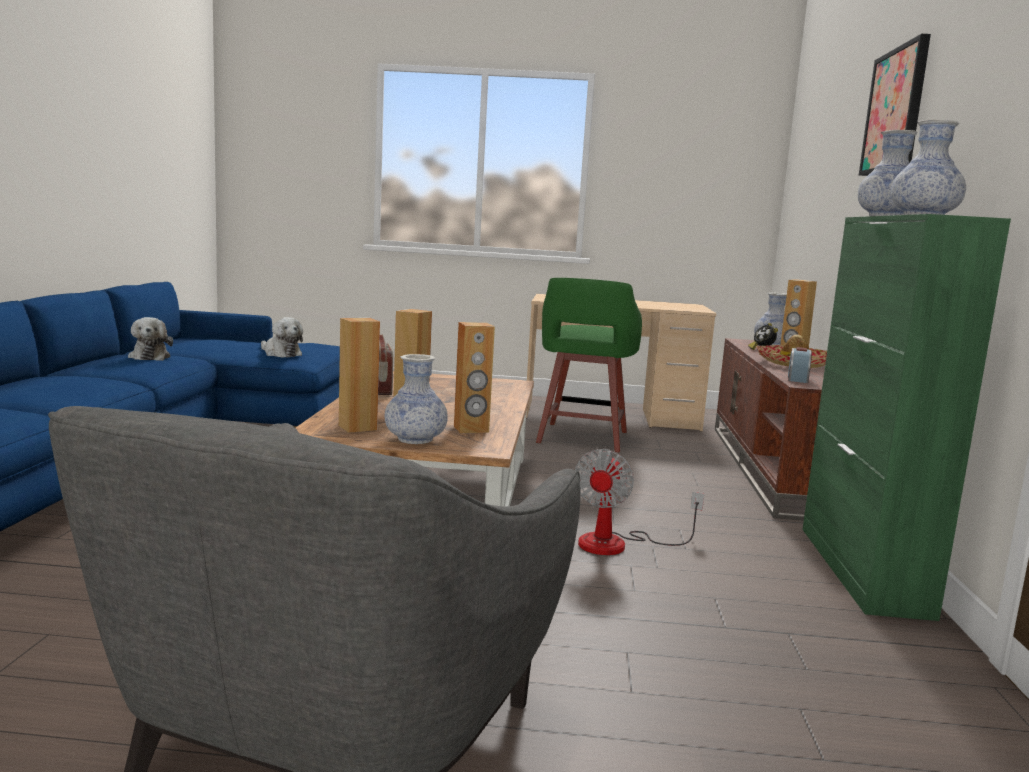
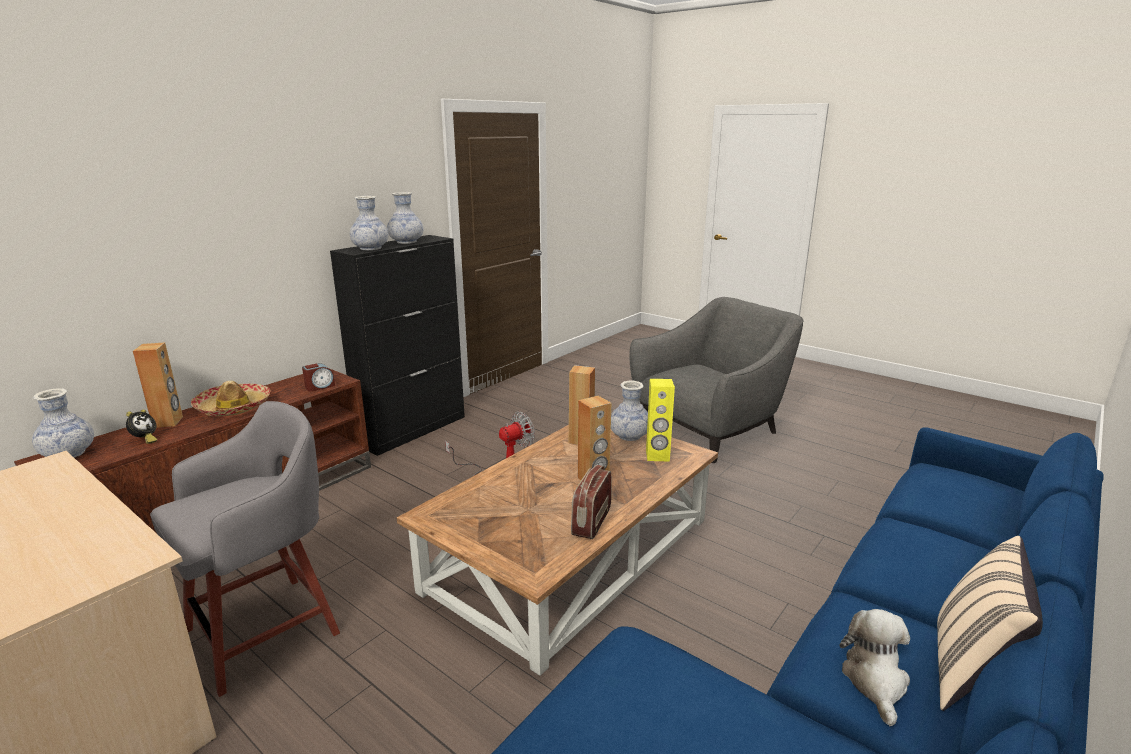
camera: 145 degrees left, 10 degrees up
plush toy [261,317,303,357] -> none
brown speaker [339,318,380,433] -> yellow speaker [646,379,675,462]
green stool [536,278,642,452] -> grey stool [150,401,340,697]
green cabinet [802,214,1011,621] -> black cabinet [330,235,465,456]
picture [859,34,931,176] -> none
none -> beige pillow [937,536,1043,711]

